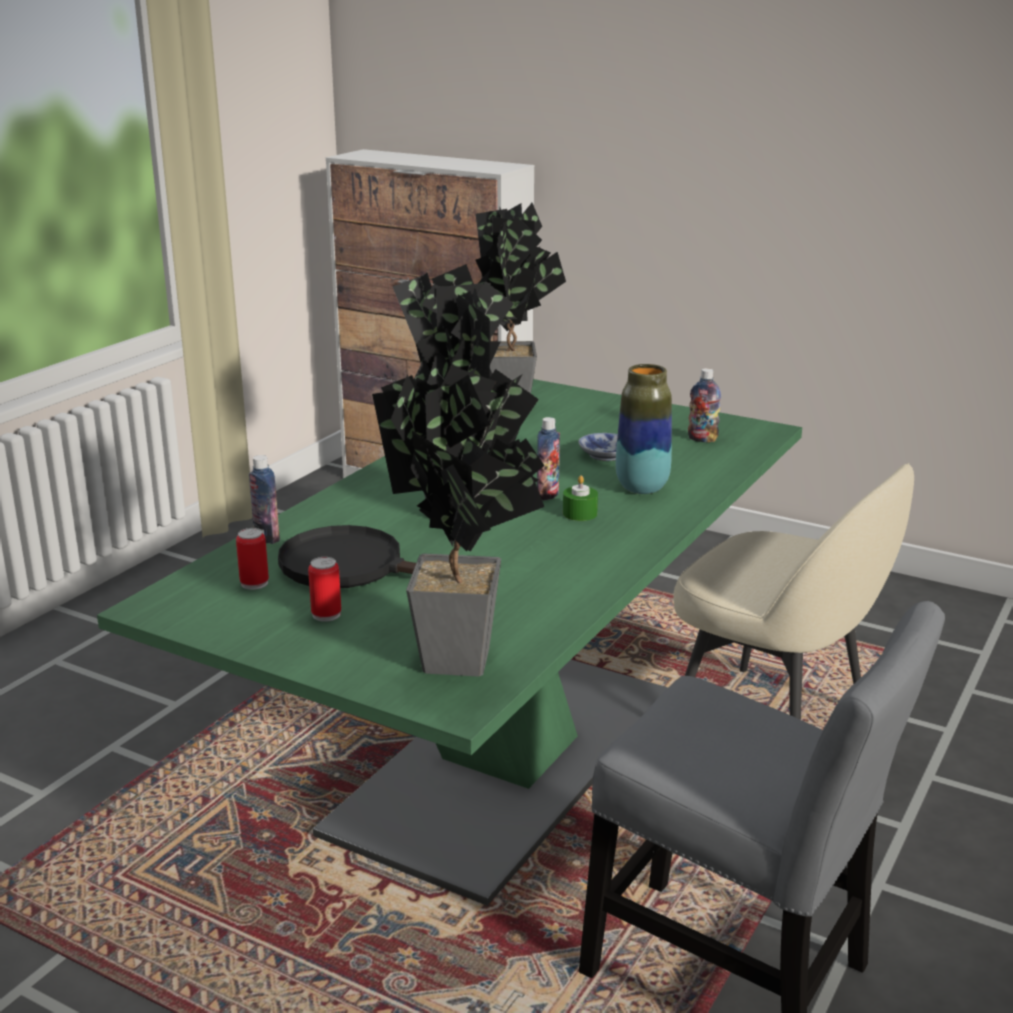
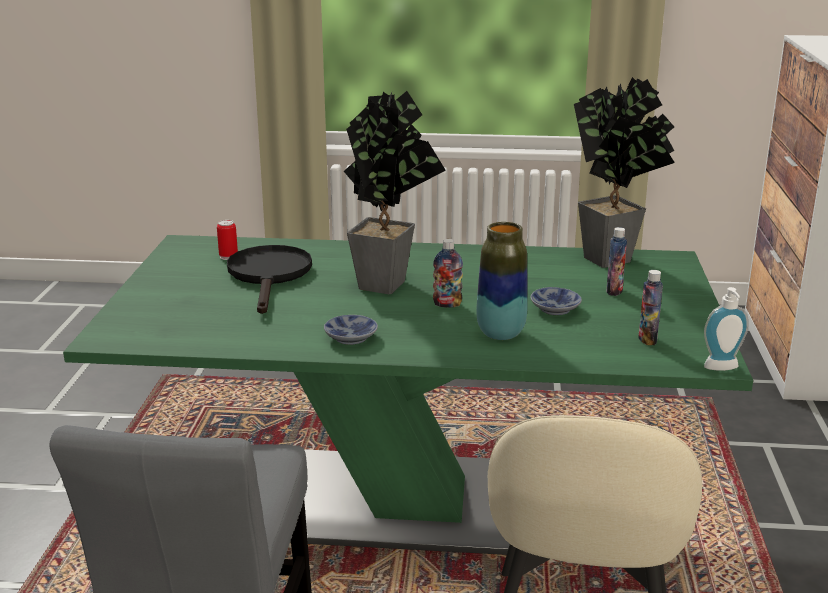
camera: 65 degrees right, 0 degrees up
bottle [249,455,280,544] -> bottle moved to [606,227,627,296]
can [308,557,341,622] -> none
potted plant [372,366,545,677] -> none
green candle [563,475,598,521] -> none
none -> bowl [324,315,378,345]
none -> soap dispenser [704,287,749,371]

